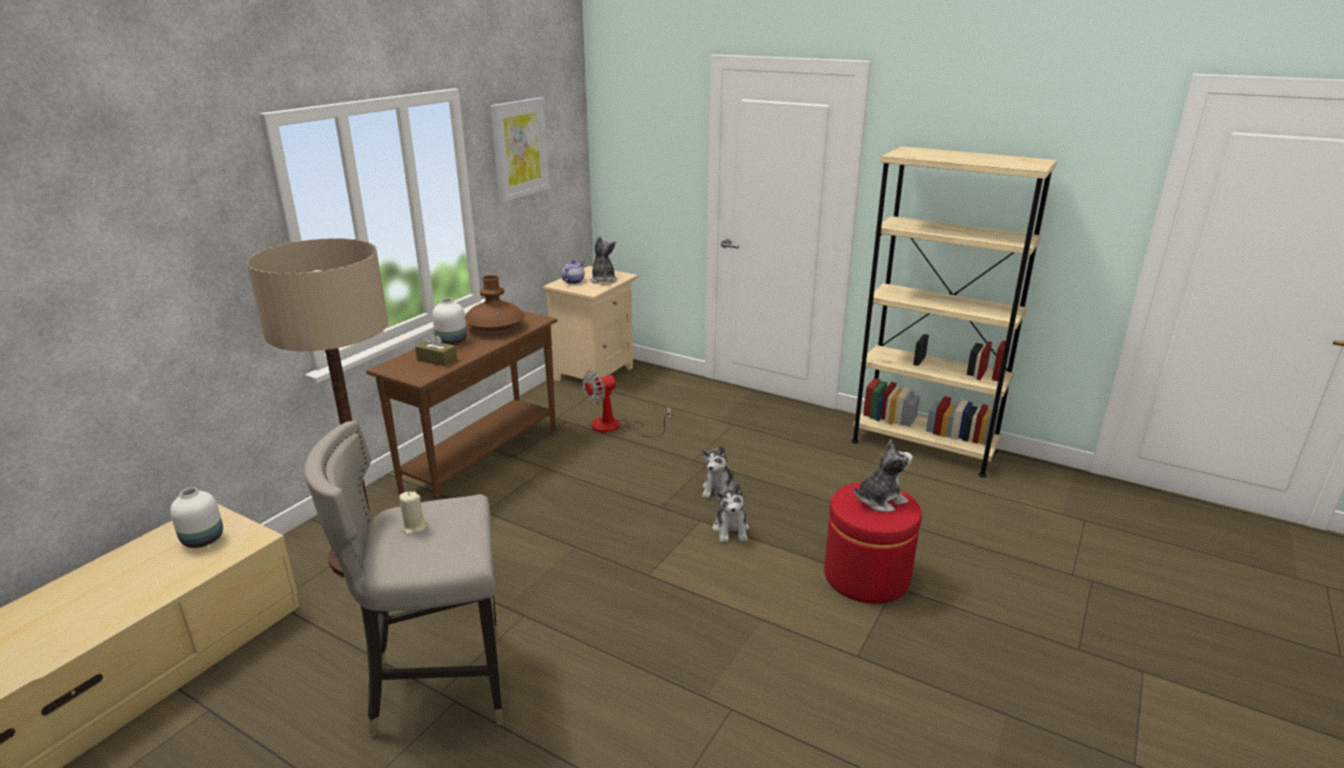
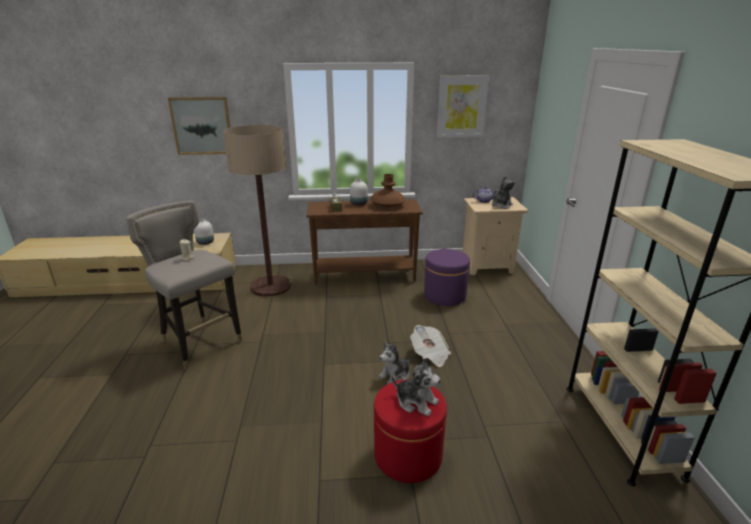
camera: 55 degrees right, 0 degrees up
fan [583,370,671,437] -> purple ottoman [424,249,470,306]
plush toy [701,446,735,498] -> newspaper [410,325,451,367]
none -> picture [168,97,230,155]

